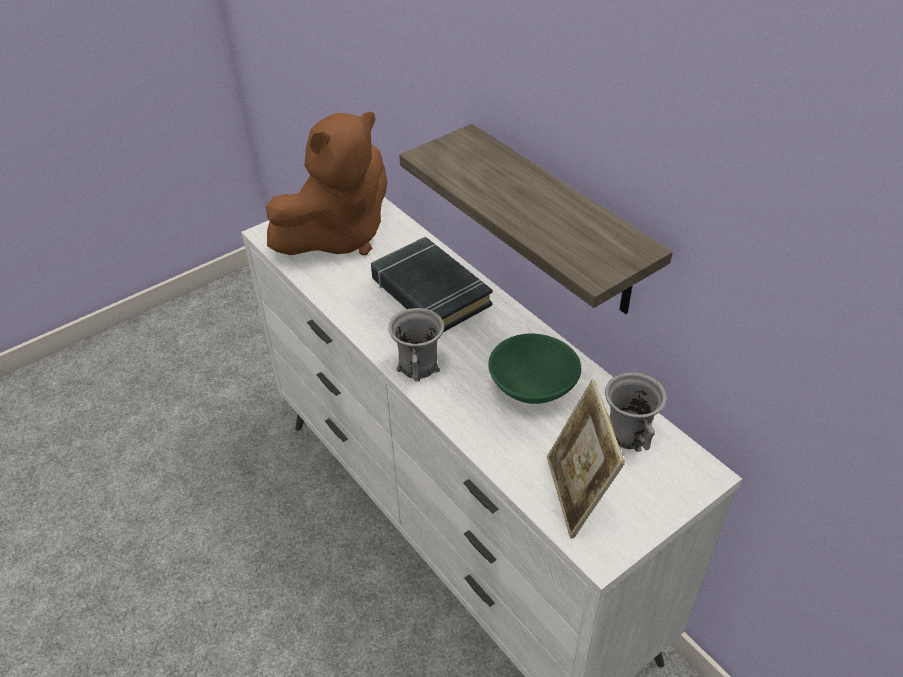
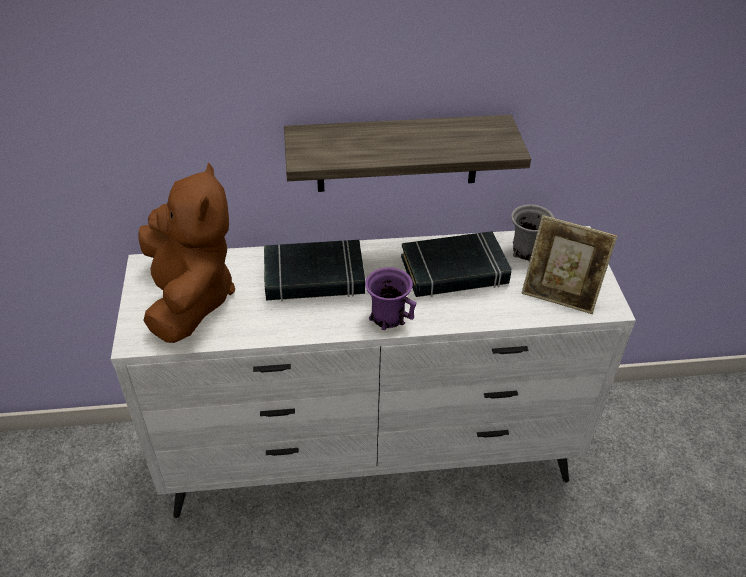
camera: 60 degrees left, 0 degrees up
grey mug [388,308,444,382] -> purple mug [365,267,416,330]
green bowl [488,333,581,404] -> black book [401,231,512,297]

